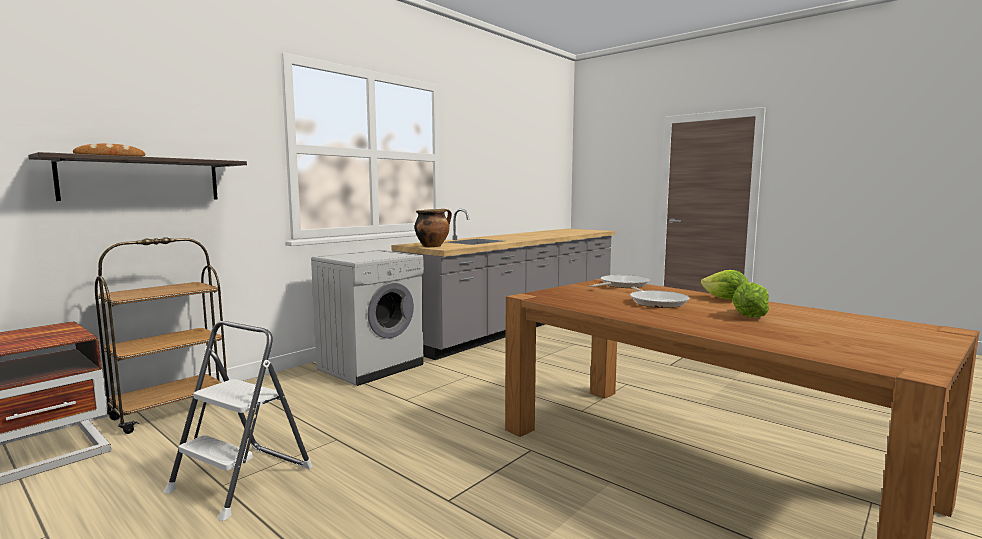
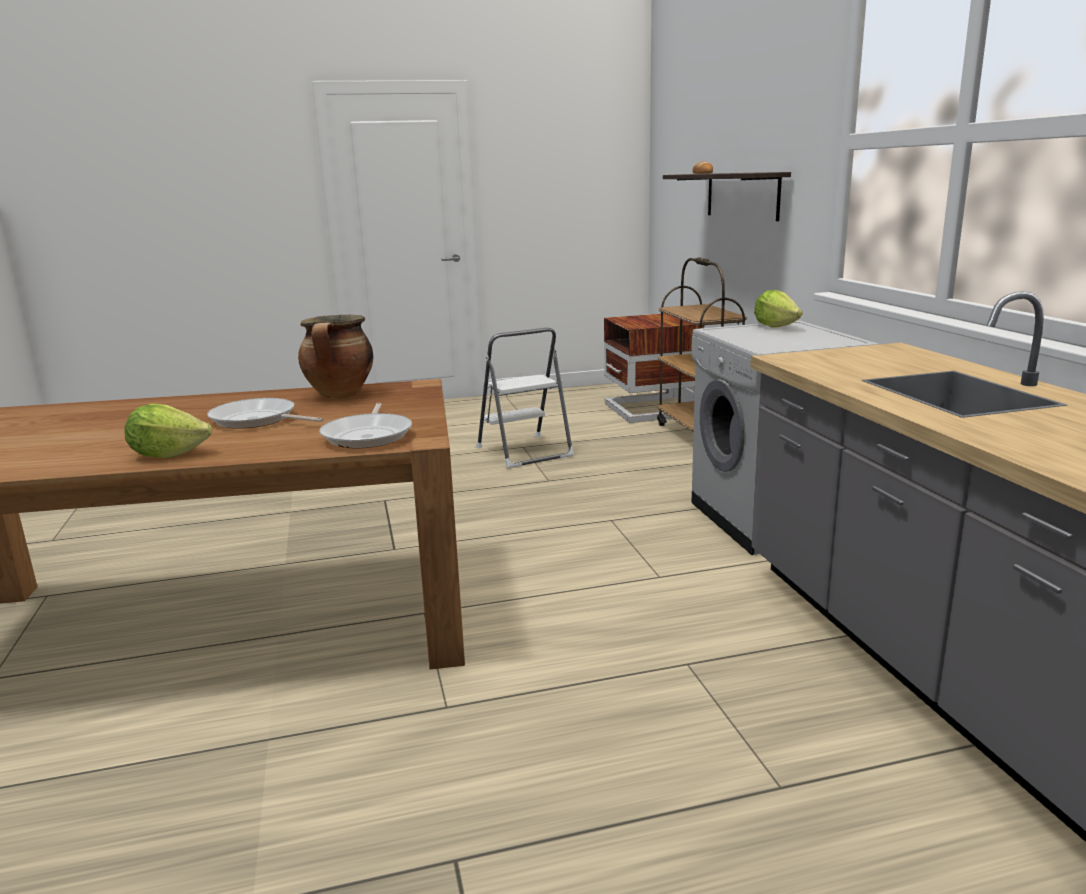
camera: 125 degrees right, 10 degrees up
cooking pot [414,209,452,247] -> cooking pot moved to [298,315,373,399]
lettuce [732,282,769,317] -> lettuce moved to [754,290,803,328]

